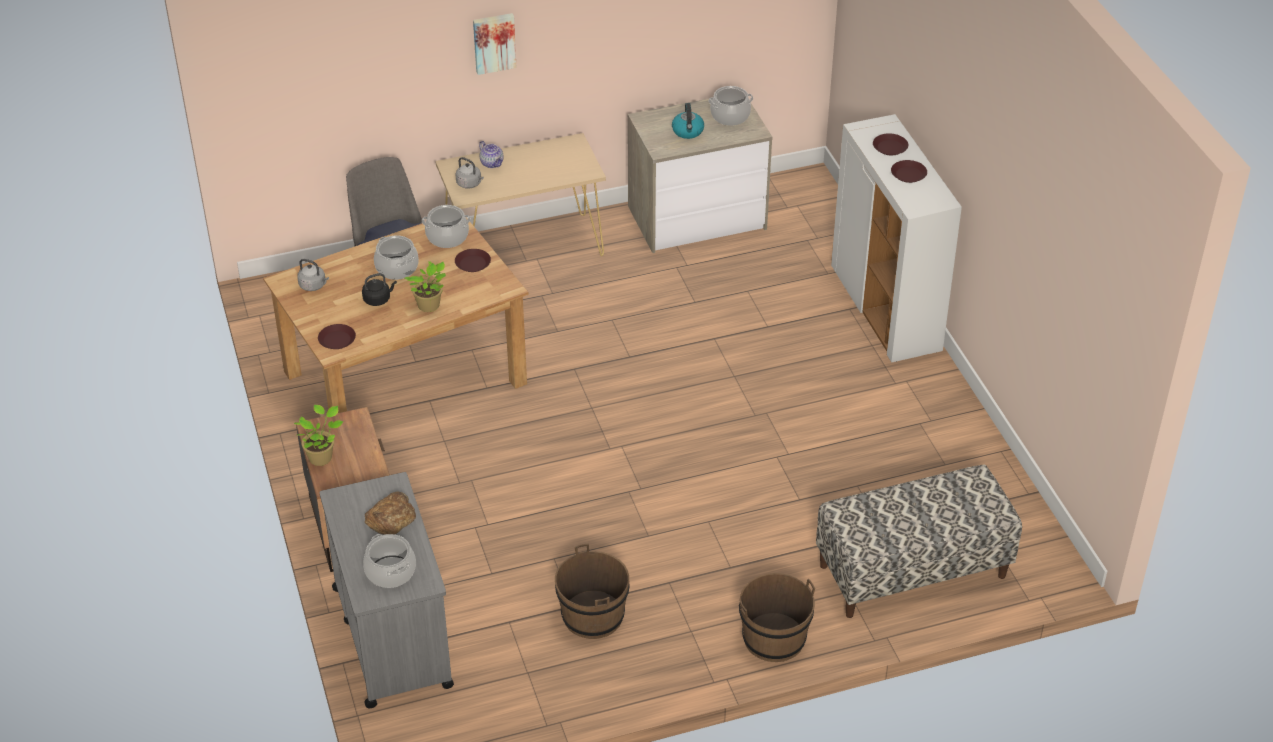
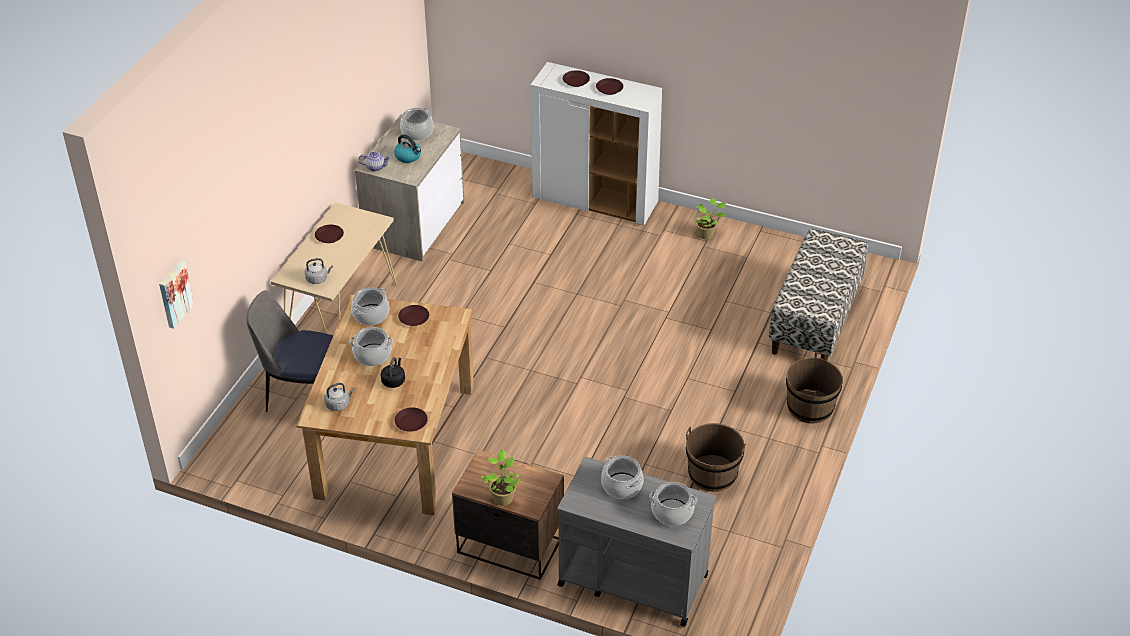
camera: 50 degrees left, 0 degrees up
bread [365,492,416,535] -> cooking pot [601,455,644,499]
potted plant [405,261,446,312] -> potted plant moved to [695,198,726,239]
picture [473,13,517,75] -> picture moved to [159,260,194,329]
teapot [479,141,503,168] -> teapot moved to [358,151,391,172]
none -> brown plate [315,225,344,243]

